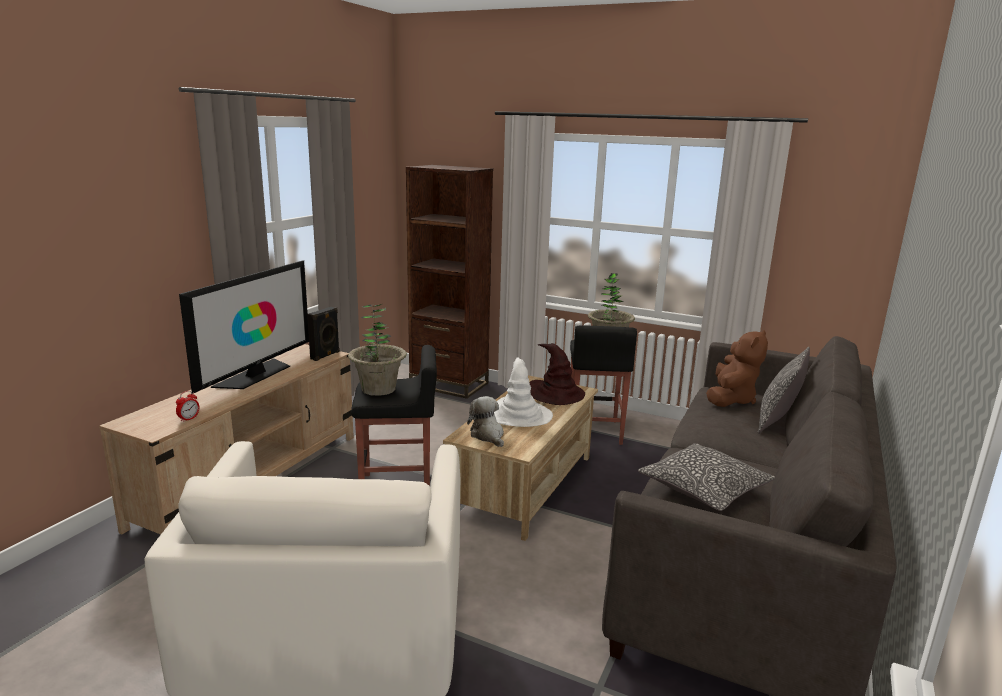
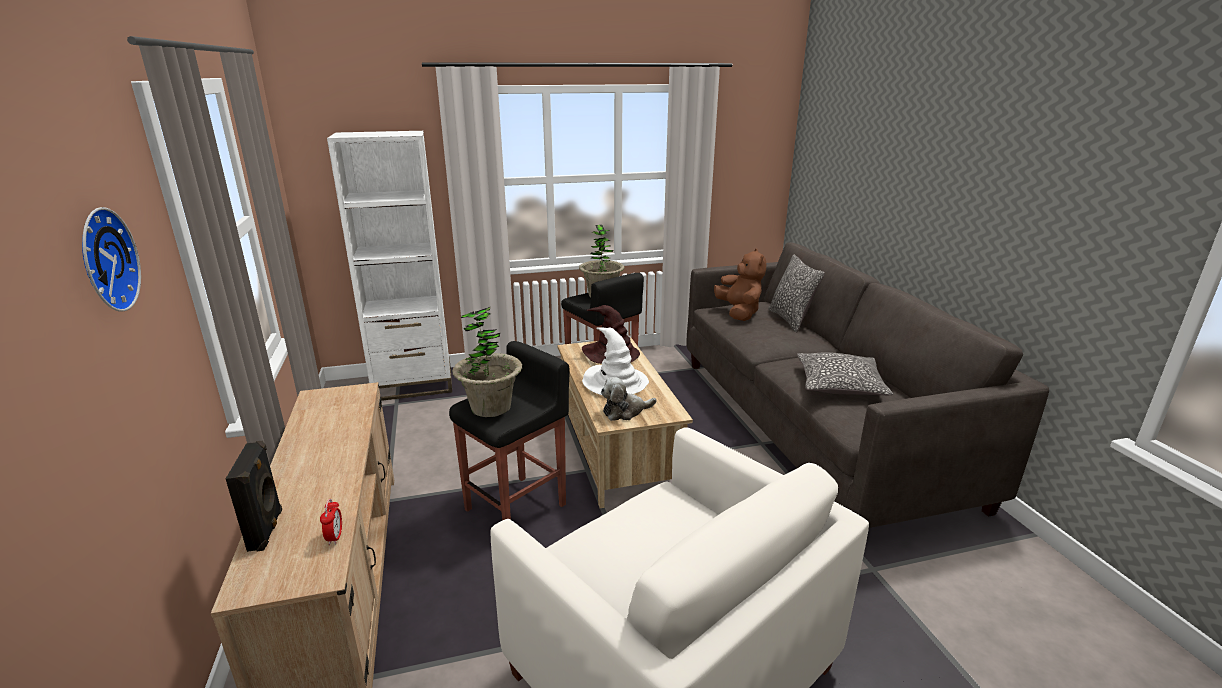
camera: 40 degrees left, 5 degrees up
television [179,260,309,393] -> none
black speaker [307,307,340,361] -> black speaker moved to [226,441,282,552]
brown bookcase [406,165,493,399] -> white bookcase [327,131,452,401]
plush toy [467,396,504,447] -> plush toy turned 45 degrees counterclockwise [601,377,656,421]
none -> wall clock [82,207,141,312]

